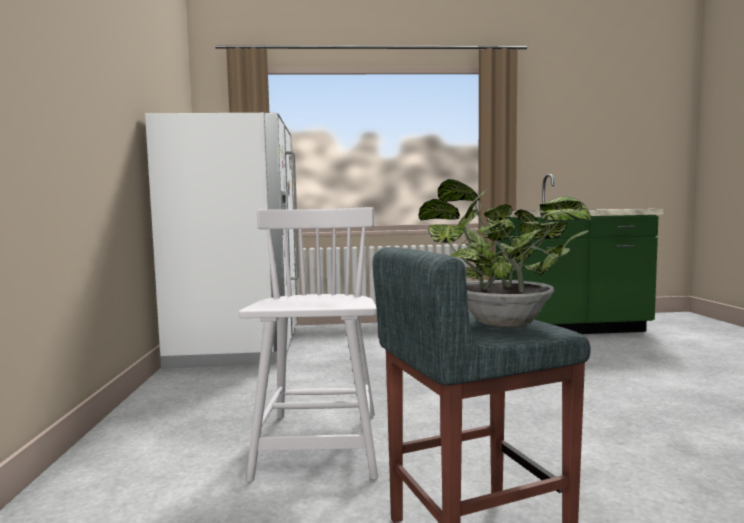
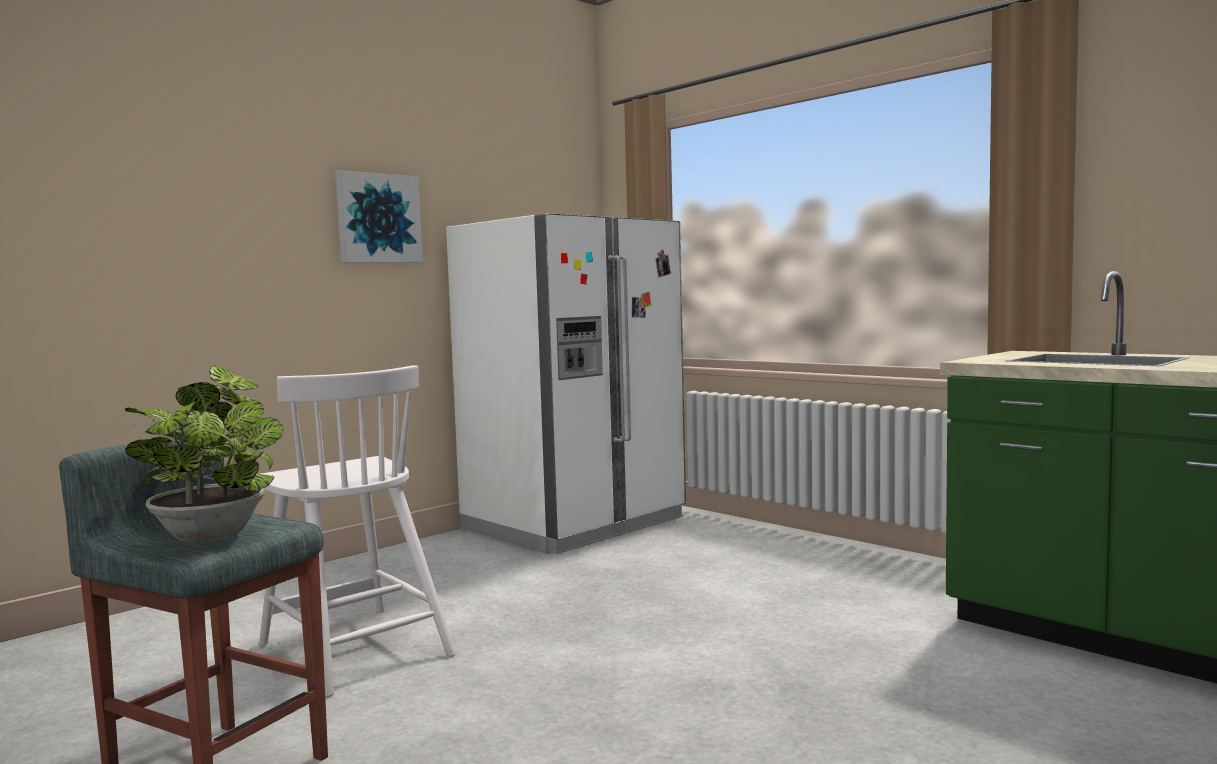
camera: 50 degrees right, 0 degrees up
white chair [239,207,378,482] -> white chair turned 90 degrees clockwise [259,365,456,697]
none -> picture [335,170,423,263]

